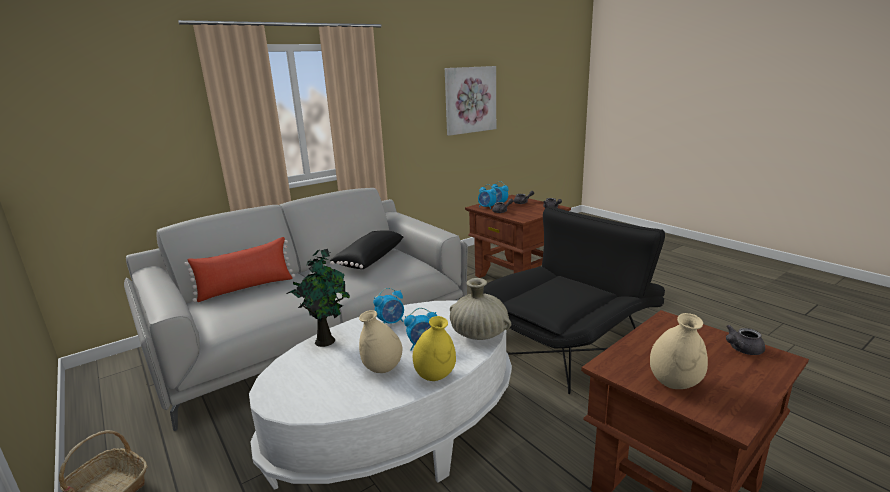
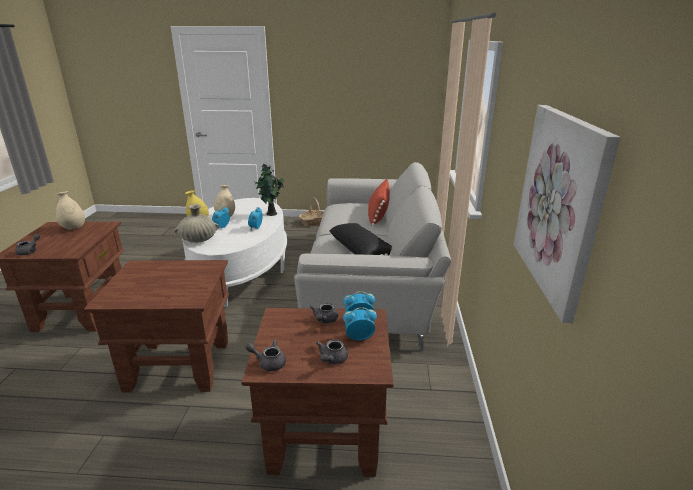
camera: 130 degrees right, 5 degrees up
black armchair [483,206,665,394] -> brown side table [83,260,229,393]

